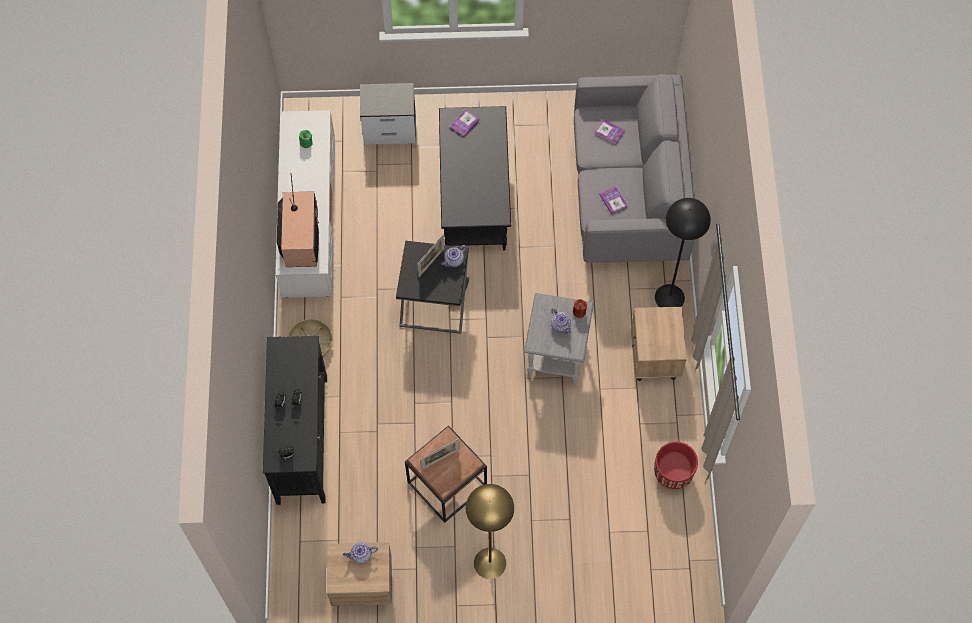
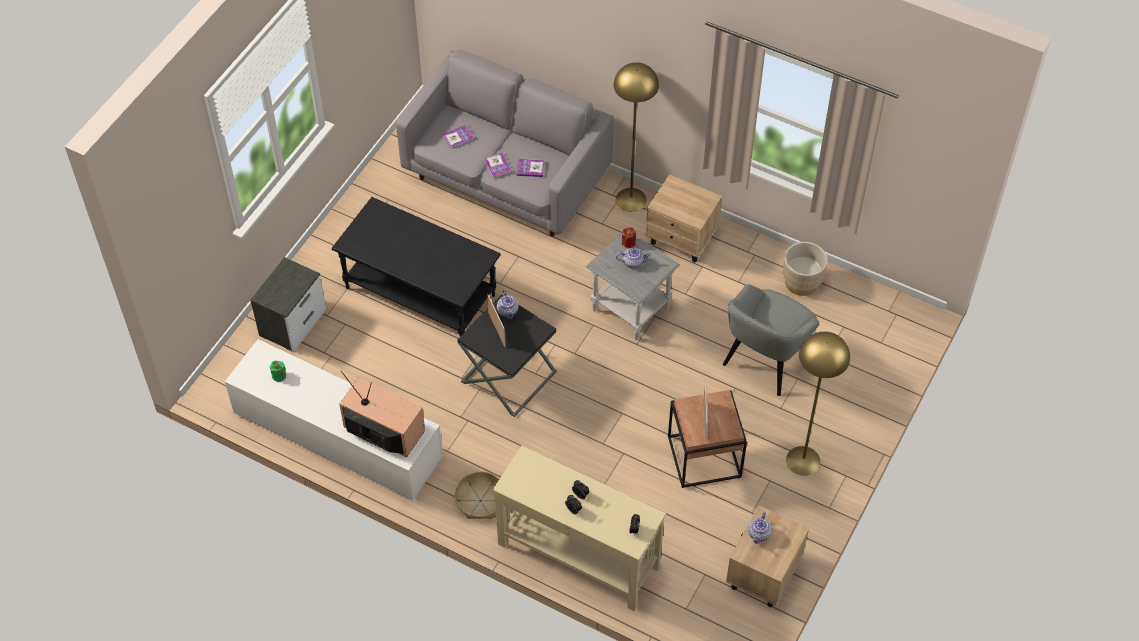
camera: 60 degrees left, 10 degrees down
black console table [263,335,327,505] -> beige console table [493,445,666,611]
book [450,110,479,137] -> book moved to [484,153,512,179]
red planter [654,441,698,490] -> beige planter [783,242,827,296]
black floor lamp [655,198,711,307] -> yellow floor lamp [614,62,659,212]
none -> grey armchair [723,284,819,396]

